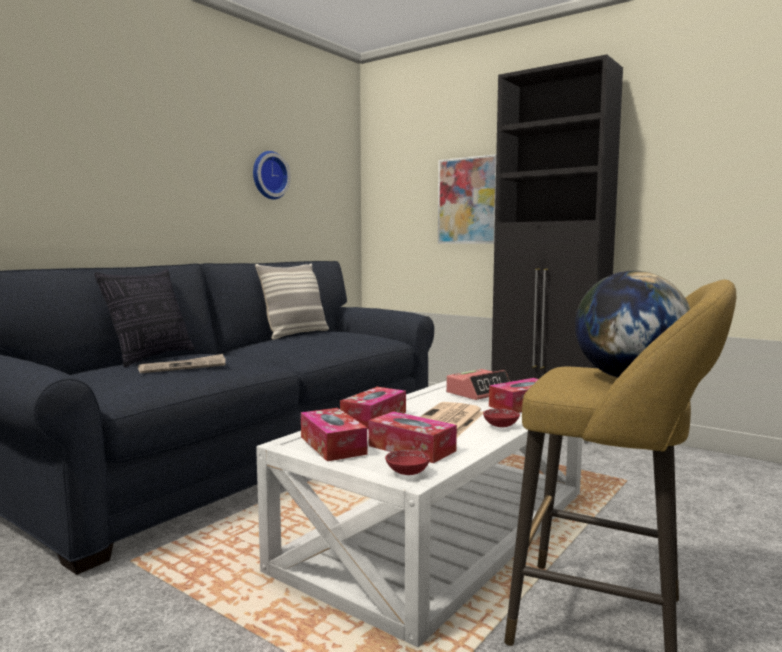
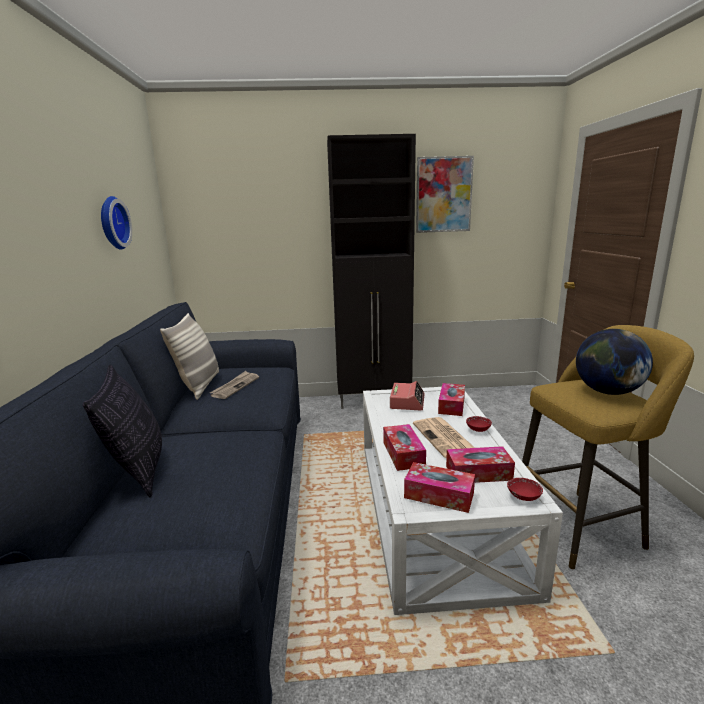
camera: 40 degrees left, 10 degrees up
newspaper [138,354,226,373] -> newspaper moved to [210,371,259,399]
picture [438,154,496,244] -> picture moved to [416,156,474,233]

